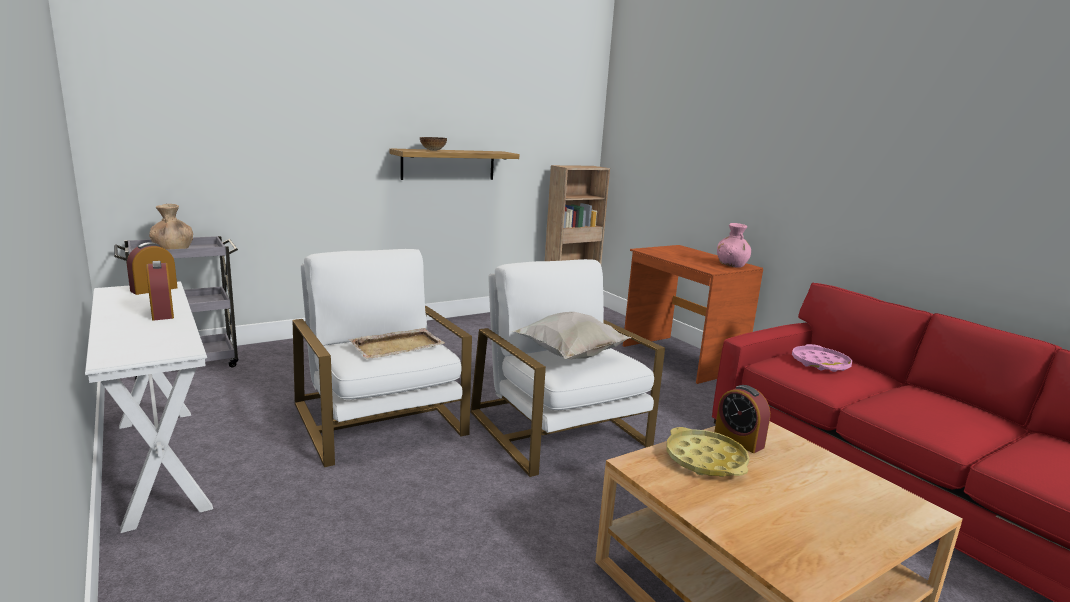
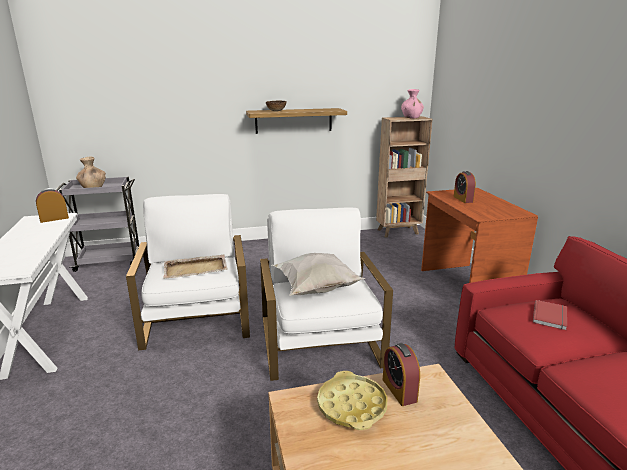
camera: 20 degrees right, 5 degrees up
alarm clock [146,261,174,320] -> alarm clock moved to [454,171,476,203]
pink vase [717,223,751,268] -> pink vase moved to [401,89,424,119]
pink tray [792,344,852,372] -> red book [533,300,567,330]

